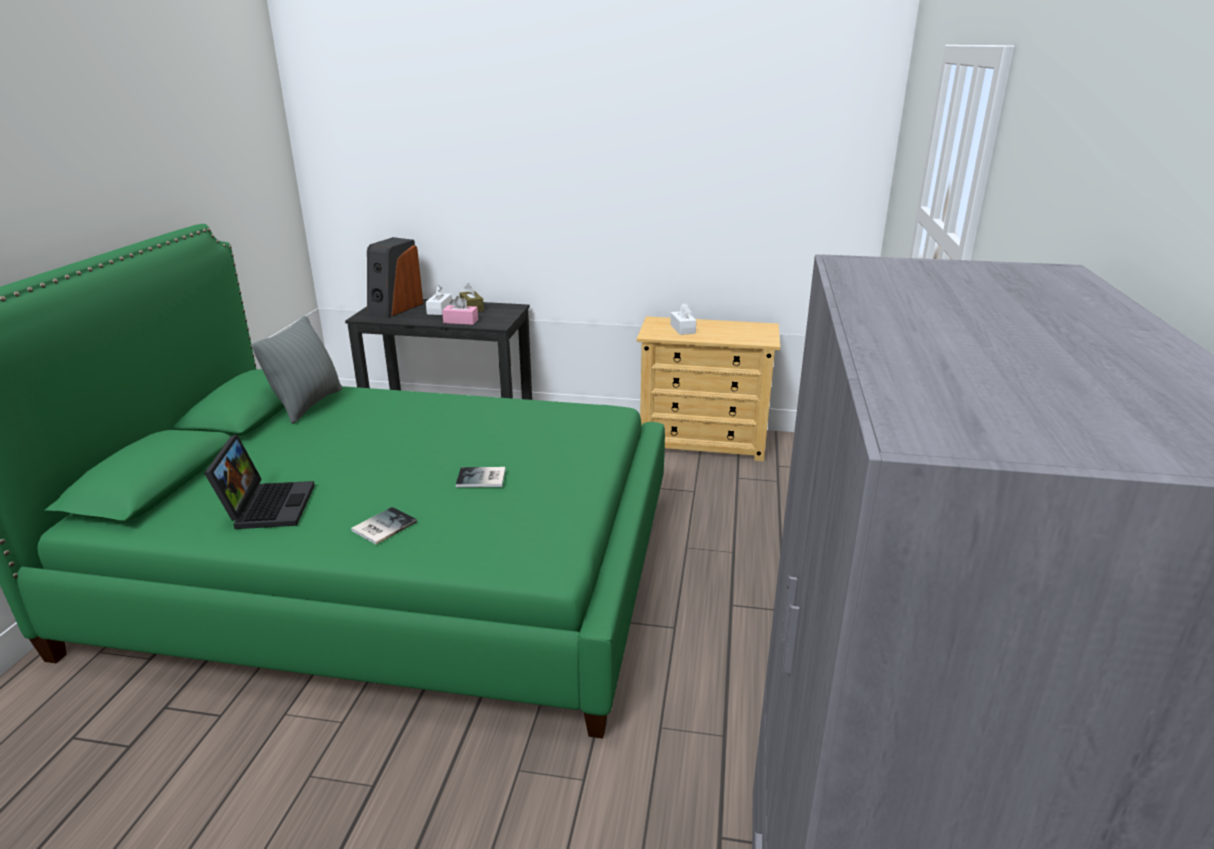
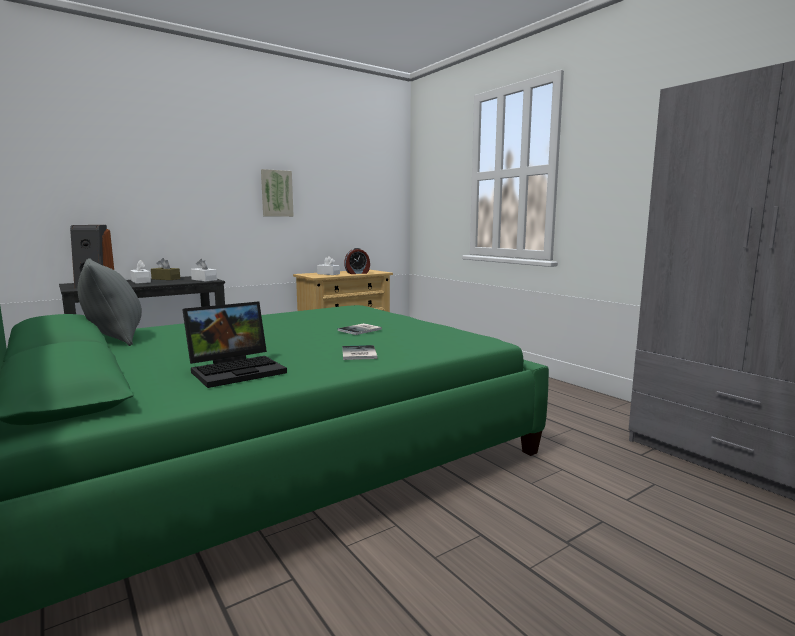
camera: 45 degrees left, 15 degrees down
laptop [204,434,315,529] -> laptop turned 105 degrees clockwise [182,301,287,388]
pink tissue box [442,296,478,325] -> none
none -> white tissue box [191,259,217,281]
none -> picture [261,169,294,217]
none -> alarm clock [344,248,370,274]

